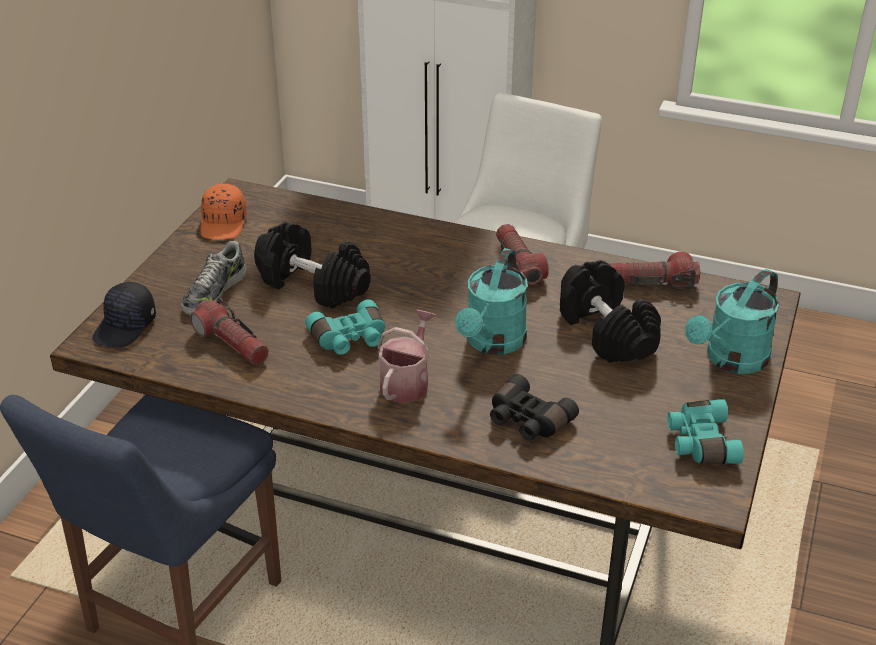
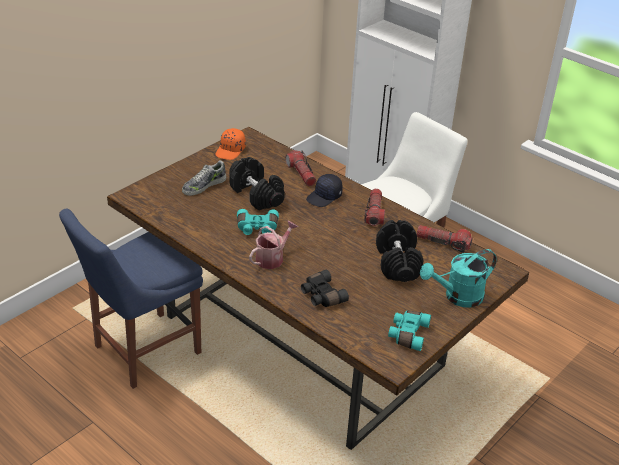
camera: 20 degrees right, 0 degrees up
black cap [92,282,156,347] -> black cap moved to [306,174,343,207]
flashlight [190,298,269,365] -> flashlight moved to [285,150,316,186]
turquoise watering can [455,248,528,355] -> none

